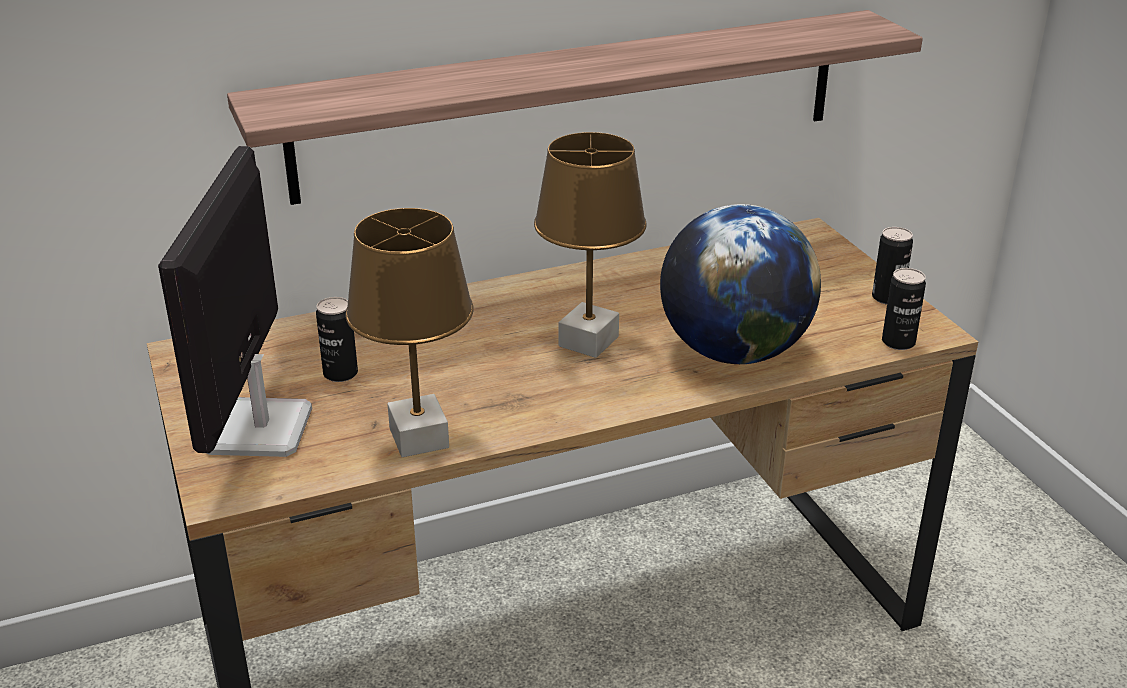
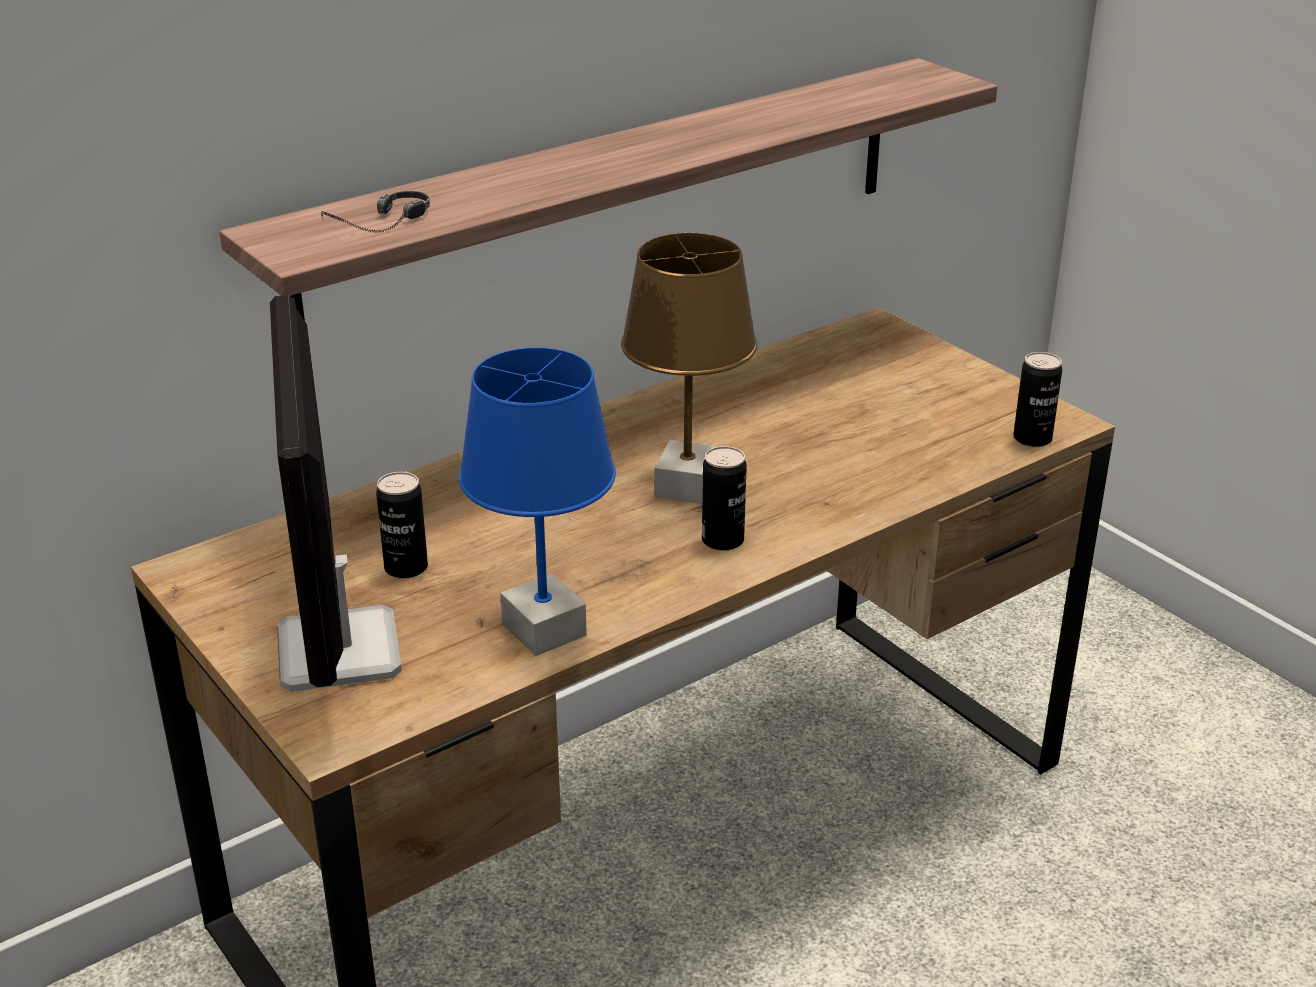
camera: 15 degrees left, 0 degrees up
brown table lamp [346,208,474,457] -> blue table lamp [459,347,616,656]
globe [660,204,821,364] -> none
can [872,227,913,304] -> can moved to [702,446,747,551]
none -> headphones [321,191,430,233]

